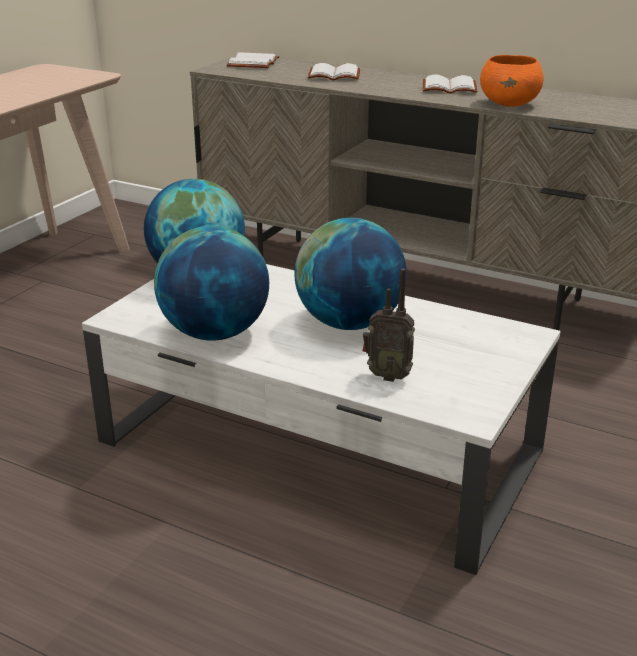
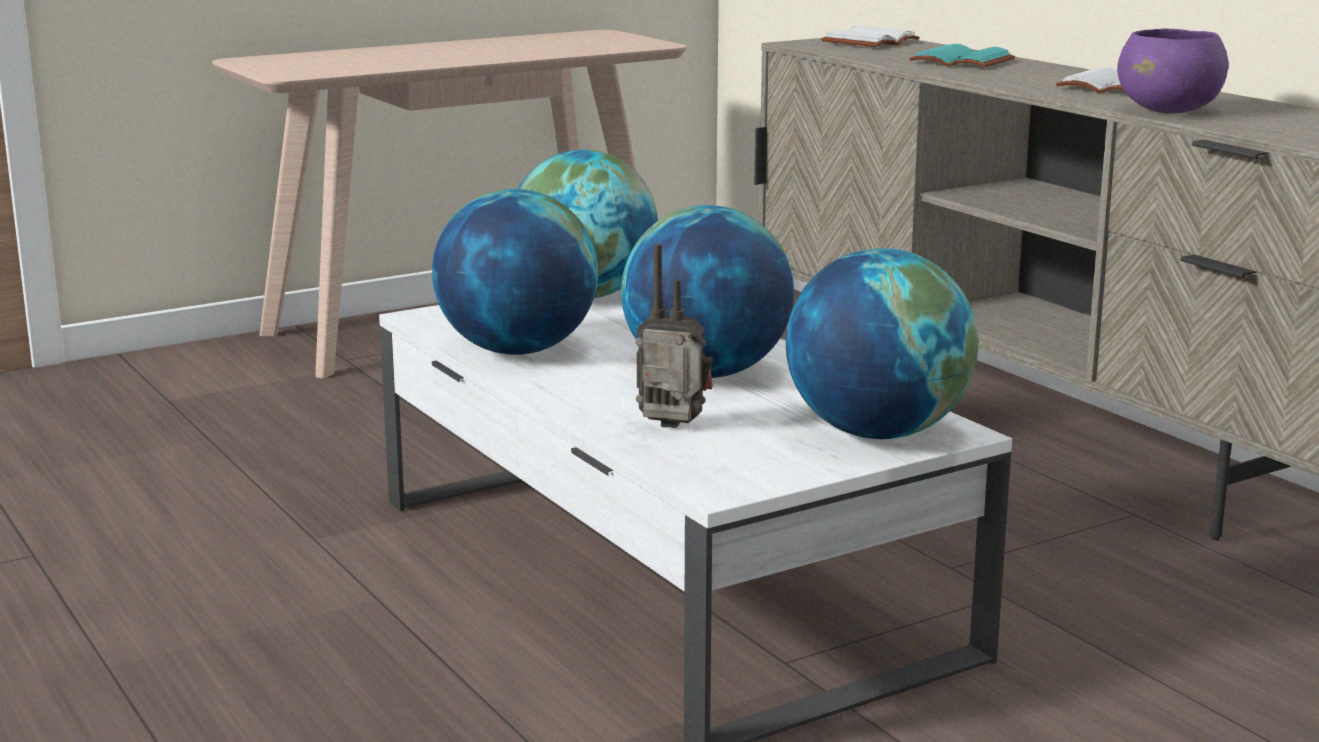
camera: 30 degrees right, 10 degrees down
white book [308,63,360,80] -> turquoise book [909,44,1015,67]
radio [363,268,415,382] -> radio turned 150 degrees clockwise [635,244,713,428]
orange bowl [480,55,544,107] -> purple bowl [1117,28,1228,114]
none -> globe [786,248,978,439]

